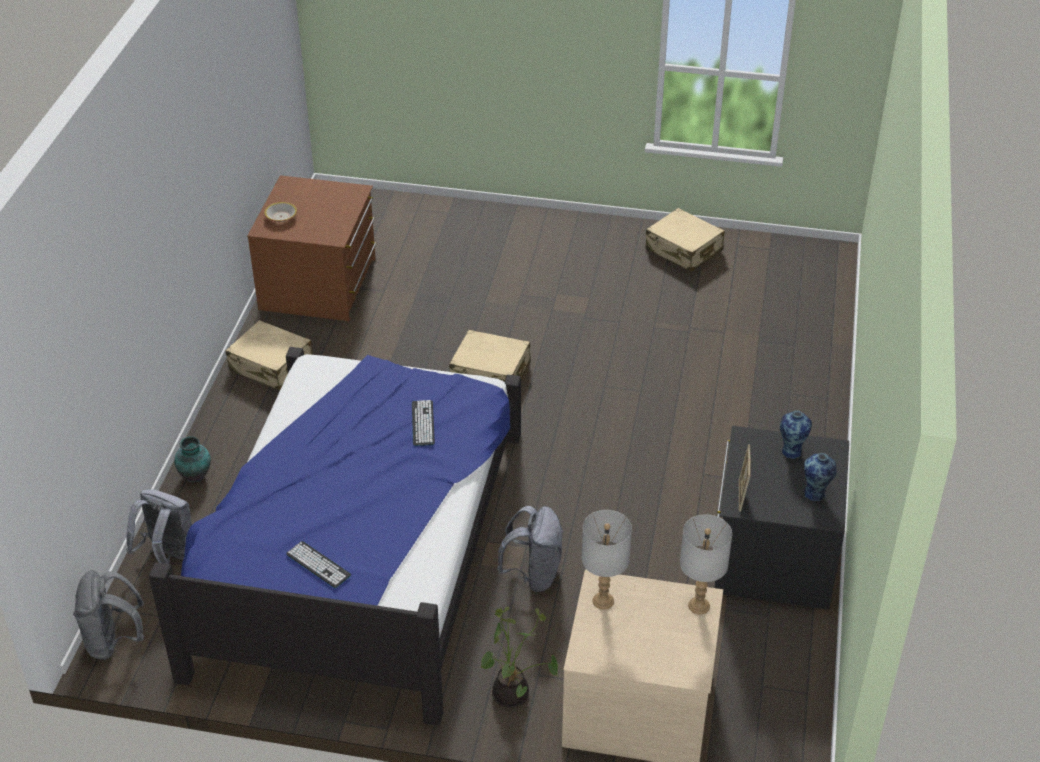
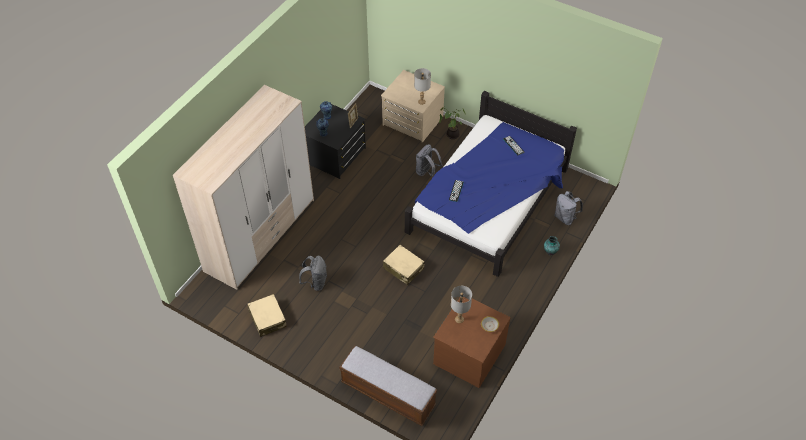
camera: 160 degrees left, 10 degrees up
grey backpack [73,570,144,660] -> grey backpack moved to [299,256,327,291]
beige suitcase [225,320,313,391] -> none
grey table lamp [680,514,732,614] -> grey table lamp moved to [451,286,472,323]
none -> wardrobe [173,85,314,290]
none -> bench [339,346,437,426]

